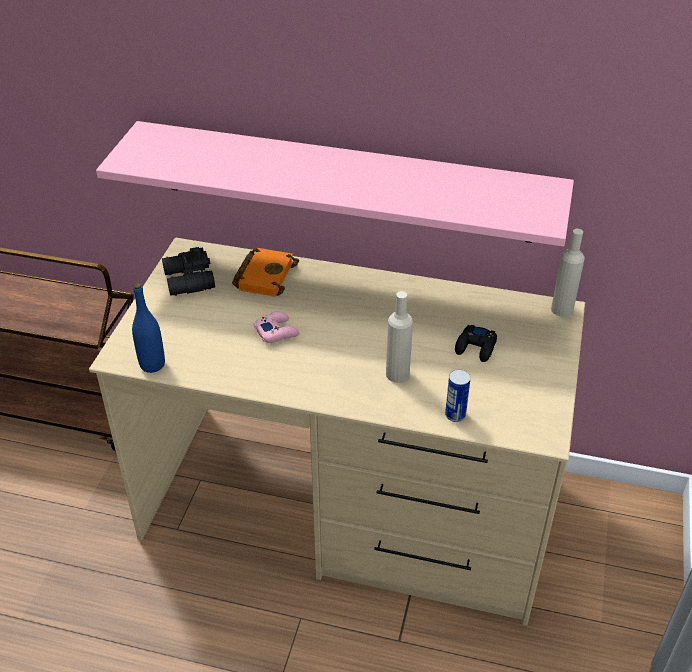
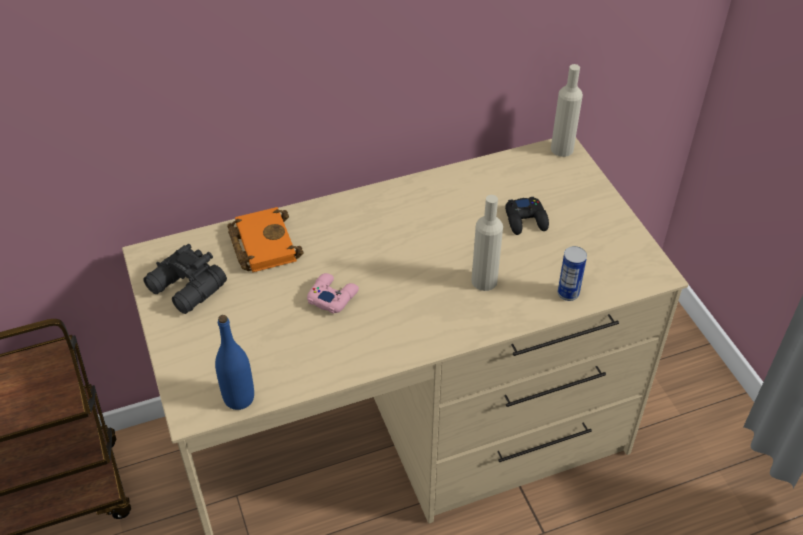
camera: 35 degrees left, 5 degrees up
pink shelf [96,121,574,247] -> none

